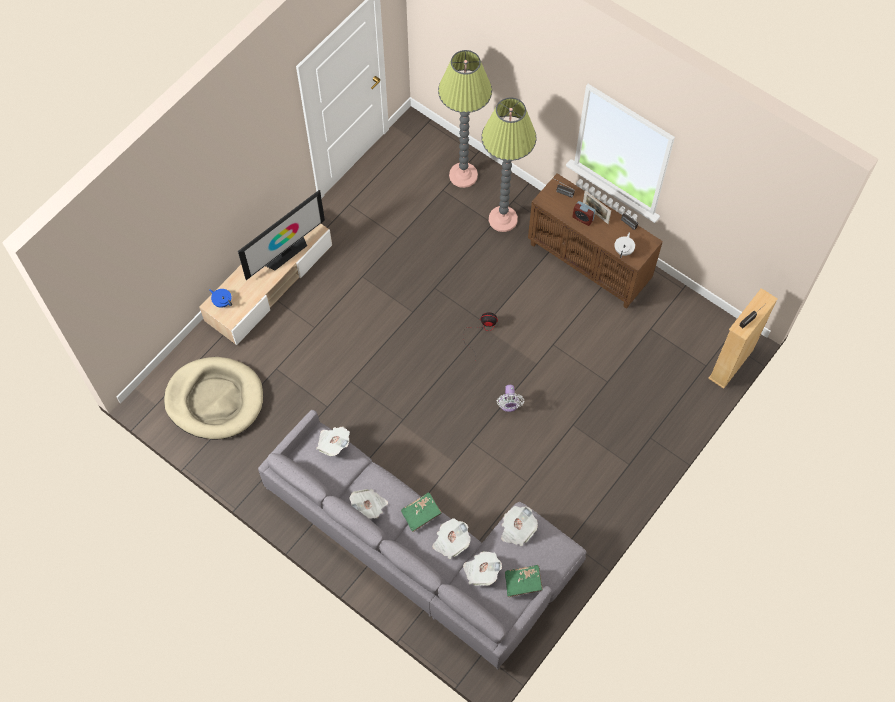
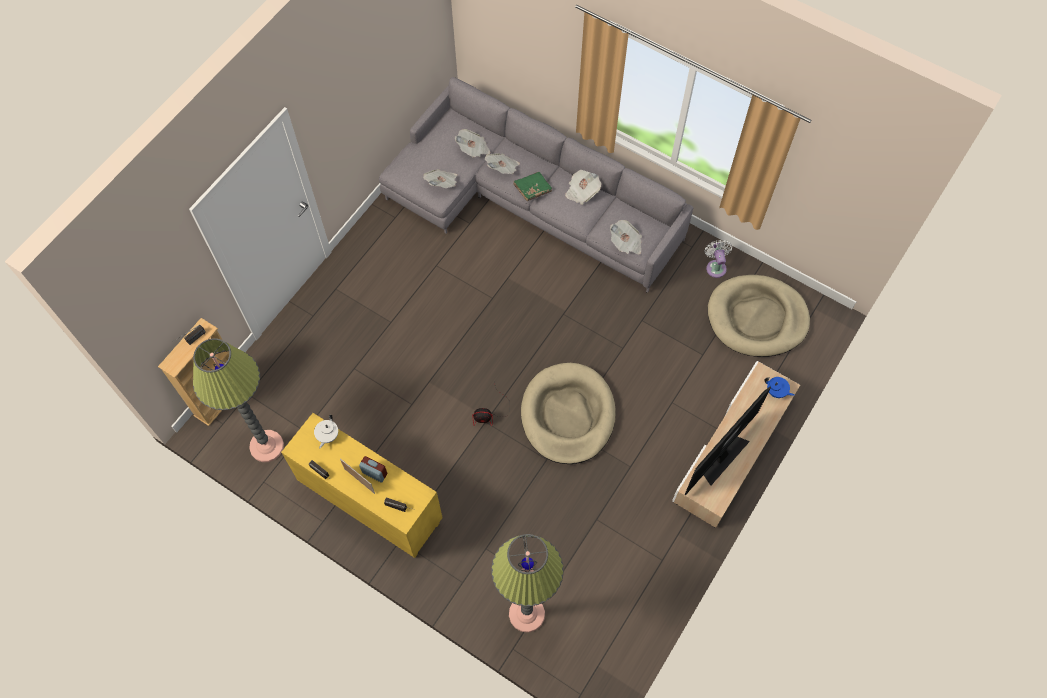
camera: 175 degrees right, 0 degrees up
floor lamp [481,97,536,232] -> floor lamp moved to [193,338,284,462]
white fan [497,385,524,412] -> white fan moved to [705,240,732,278]
green book [505,565,543,597] -> none
brown cabinet [528,173,663,309] -> yellow cabinet [281,413,443,558]
none -> beige dog bed [521,363,615,464]

